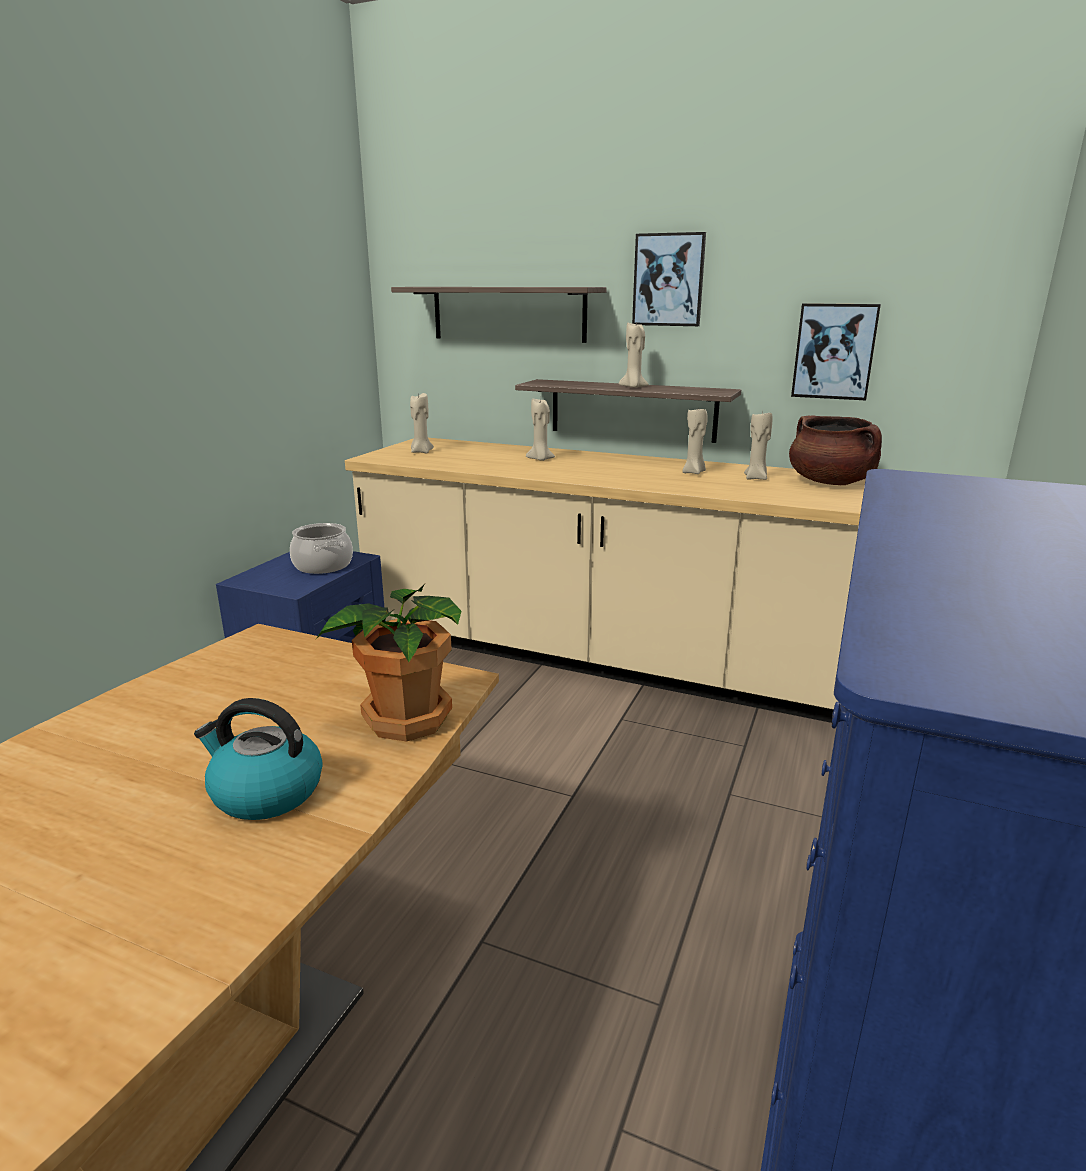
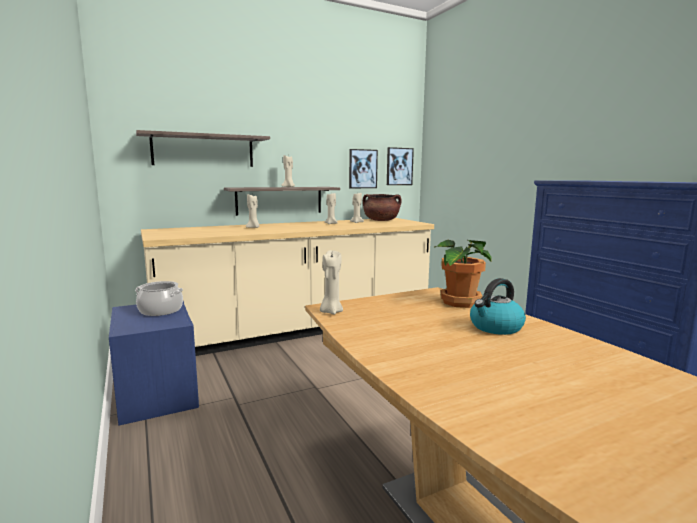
camera: 50 degrees left, 10 degrees down
beige candle [410,393,434,453] -> beige candle moved to [320,250,343,314]
picture [632,232,706,326] -> picture moved to [387,147,414,185]

